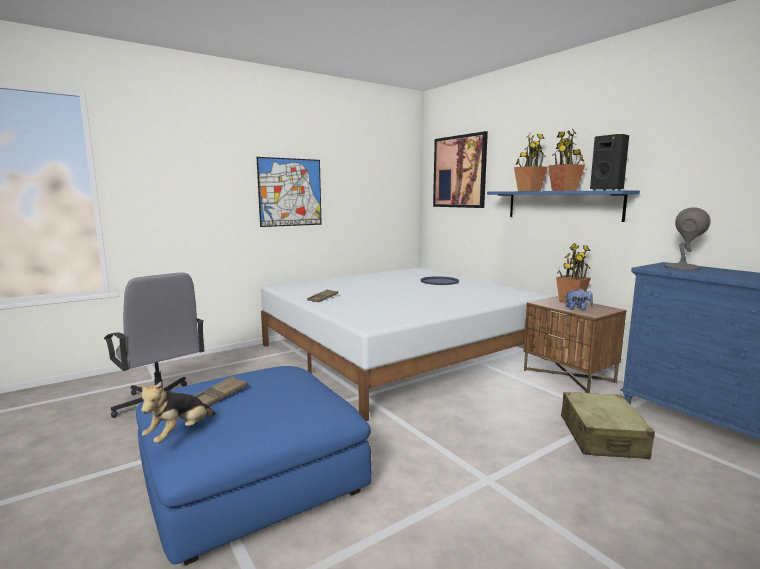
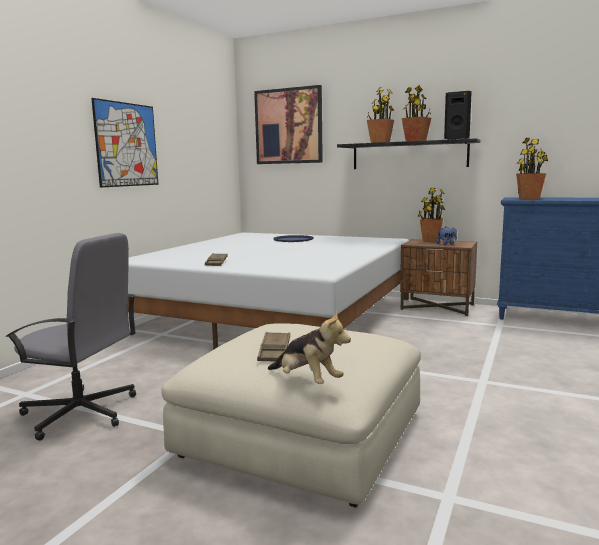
camera: 30 degrees left, 0 degrees up
blue ottoman [136,366,372,565] -> beige ottoman [161,323,421,508]
plush toy [137,382,215,444] -> plush toy turned 45 degrees counterclockwise [268,311,351,384]
blue shelf [487,190,640,222] -> black shelf [337,138,480,169]
beige suitcase [561,392,655,459] -> none
grey table lamp [664,207,711,271] -> potted plant [516,138,548,199]

